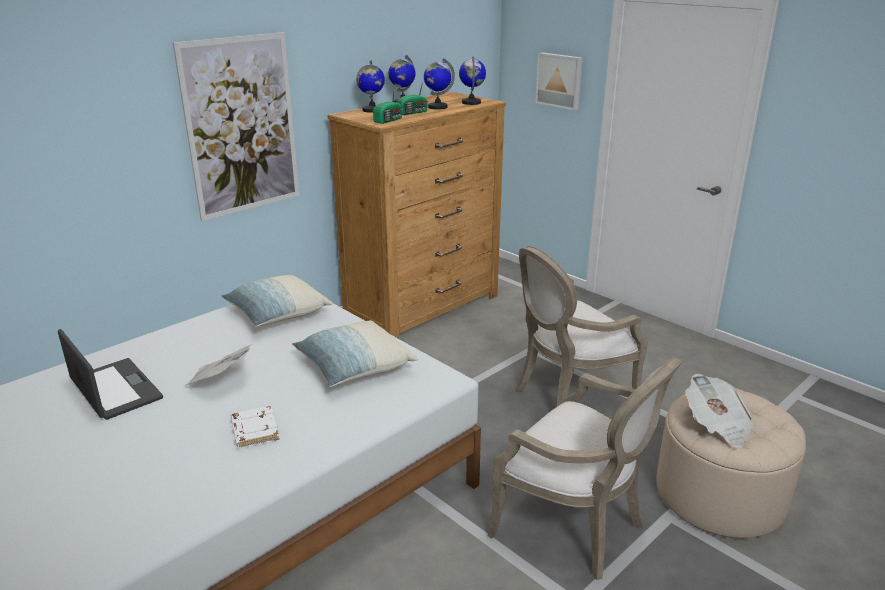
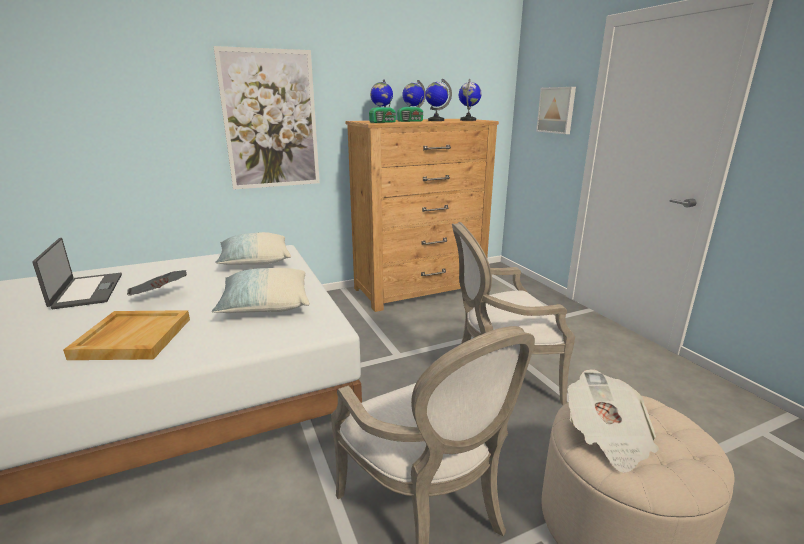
camera: 20 degrees right, 5 degrees down
white book [231,406,279,448] -> beige tray [63,310,190,360]

